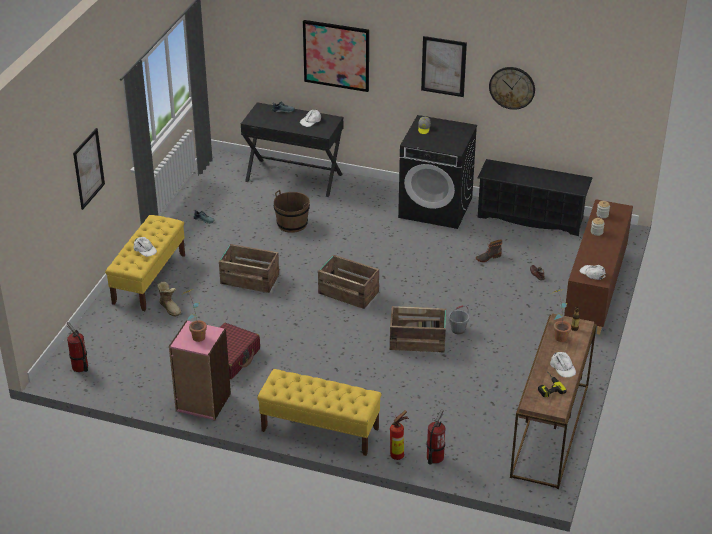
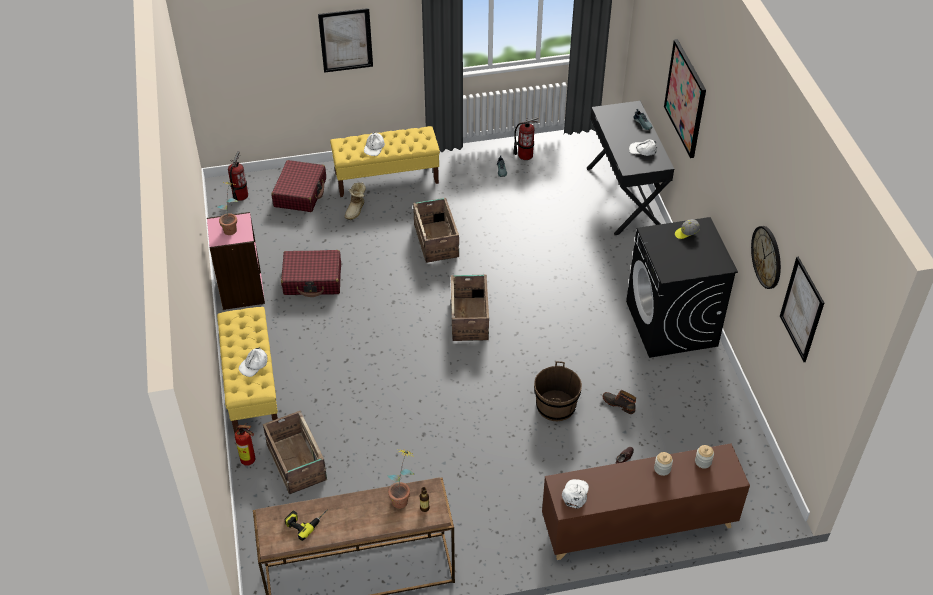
camera: 60 degrees right, 10 degrees up
brown bucket [274,190,310,233] -> brown bucket moved to [534,361,582,421]
crate [390,306,446,352] -> crate moved to [263,411,327,494]
picture [421,36,467,97] -> picture moved to [780,257,824,362]
fire extinguisher [426,409,445,464] -> fire extinguisher moved to [513,117,539,160]
grey bucket [449,305,469,334] -> none
black shoe rack [478,159,592,236] -> none
white cap [550,352,576,377] -> white cap moved to [239,348,268,377]
none -> red suitcase [271,160,326,212]

